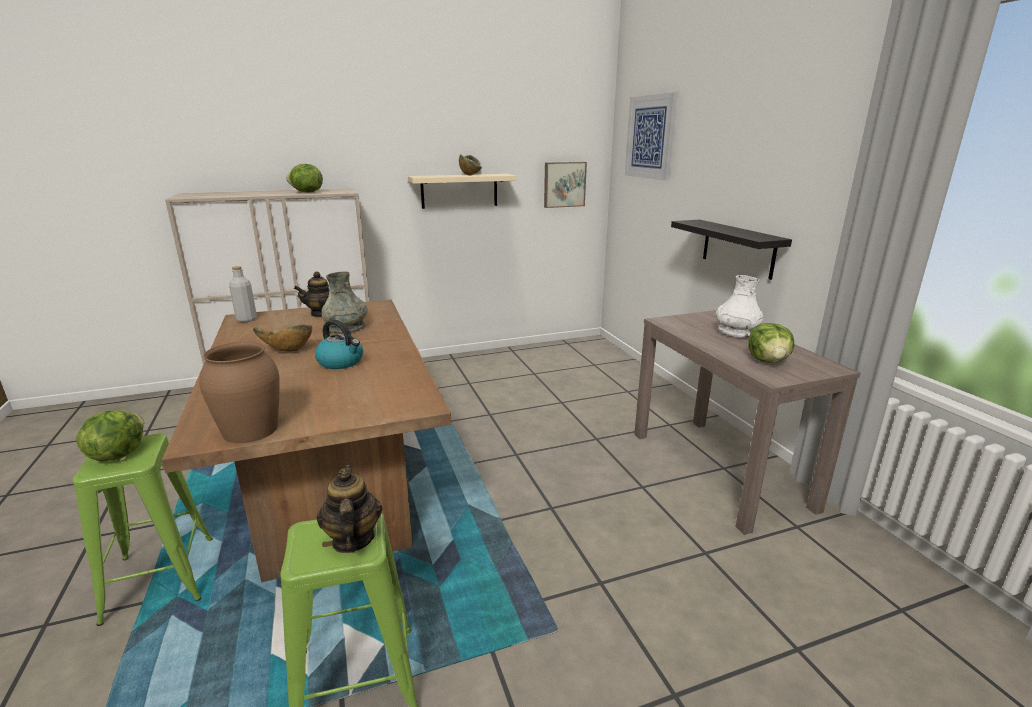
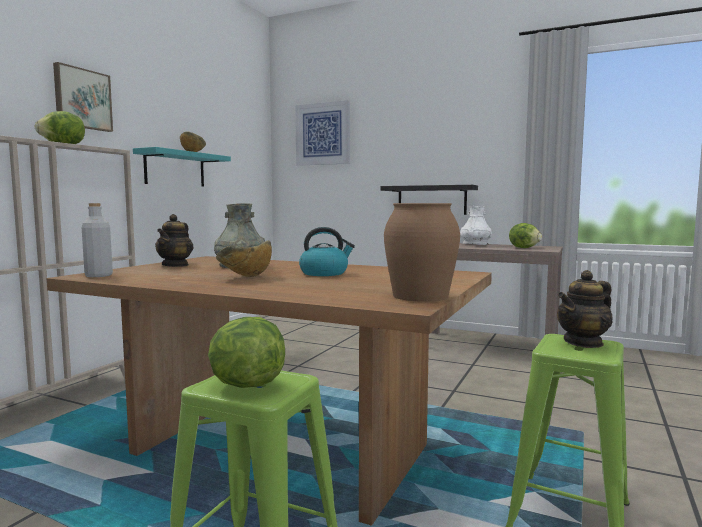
camera: 45 degrees left, 15 degrees down
teapot [317,465,382,553] -> teapot turned 60 degrees counterclockwise [557,270,613,348]
beige shelf [408,174,517,209] -> turquoise shelf [133,147,231,187]
picture [544,162,587,208] -> picture moved to [53,62,113,132]

